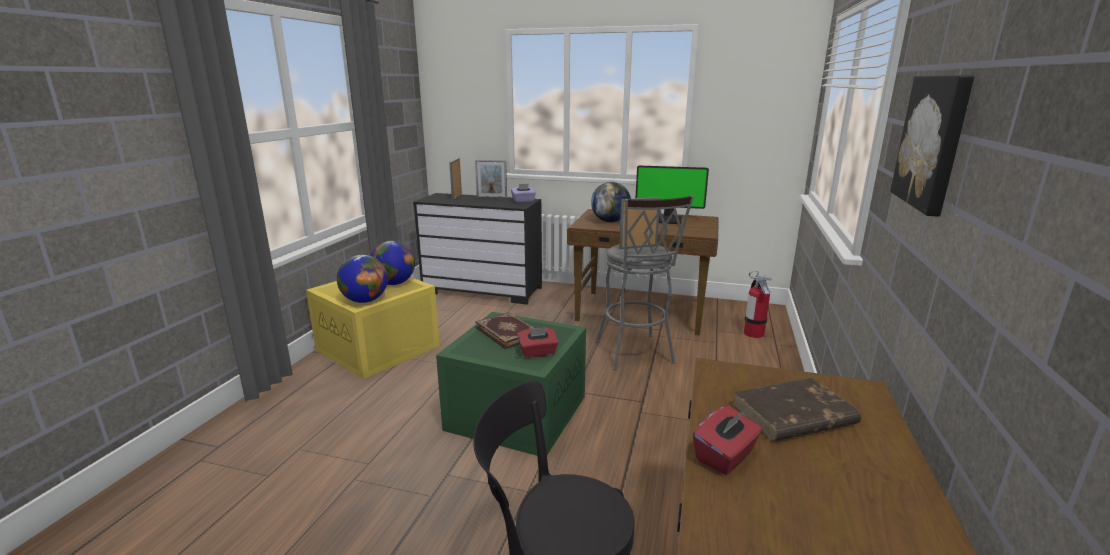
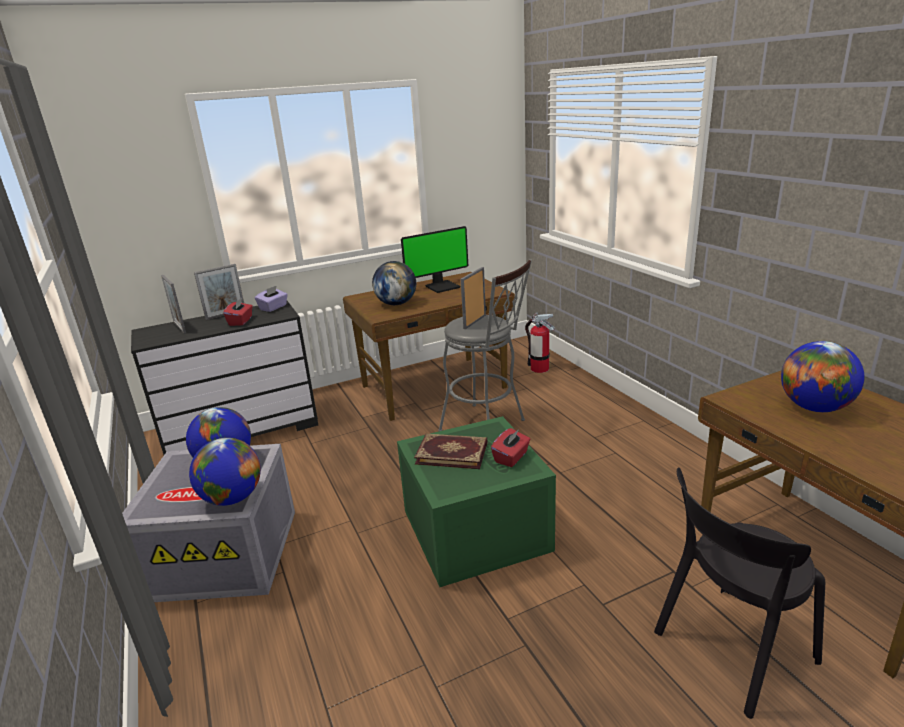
camera: 40 degrees left, 5 degrees up
yellow storage box [306,277,440,379] -> grey storage box [122,444,295,602]
red tissue box [693,406,762,475] -> red tissue box moved to [223,298,253,326]
brown book [732,378,861,441] -> globe [781,341,865,412]
picture [890,75,975,217] -> none

